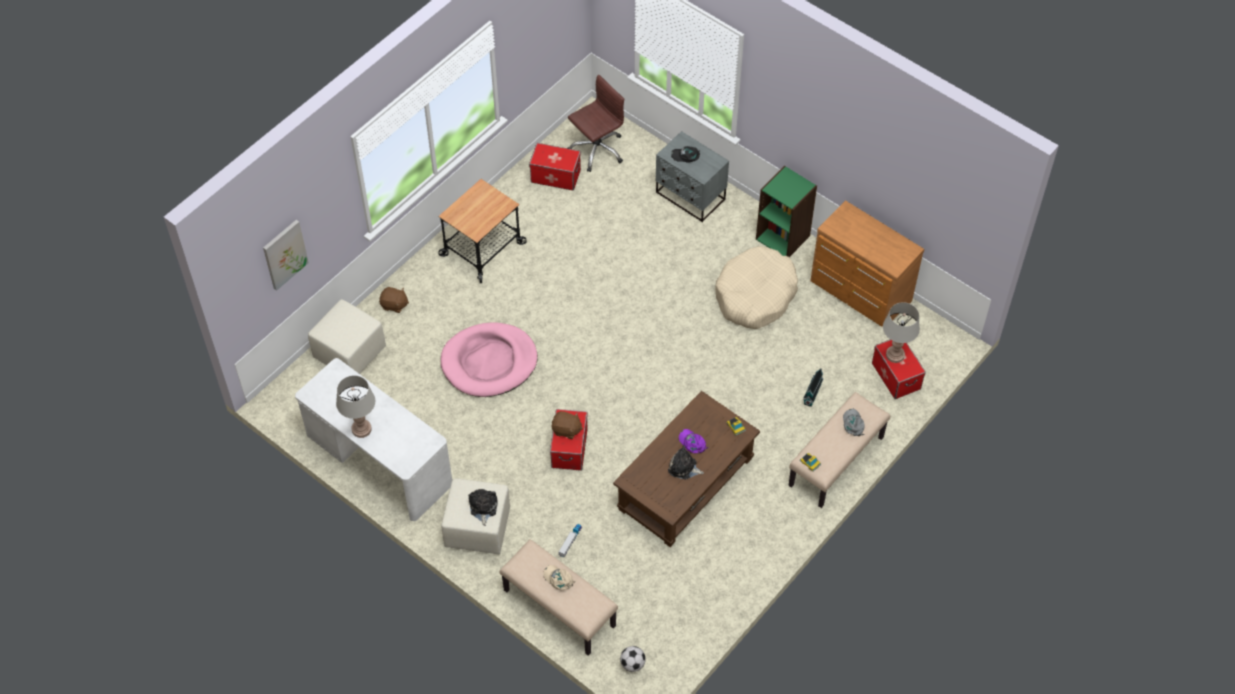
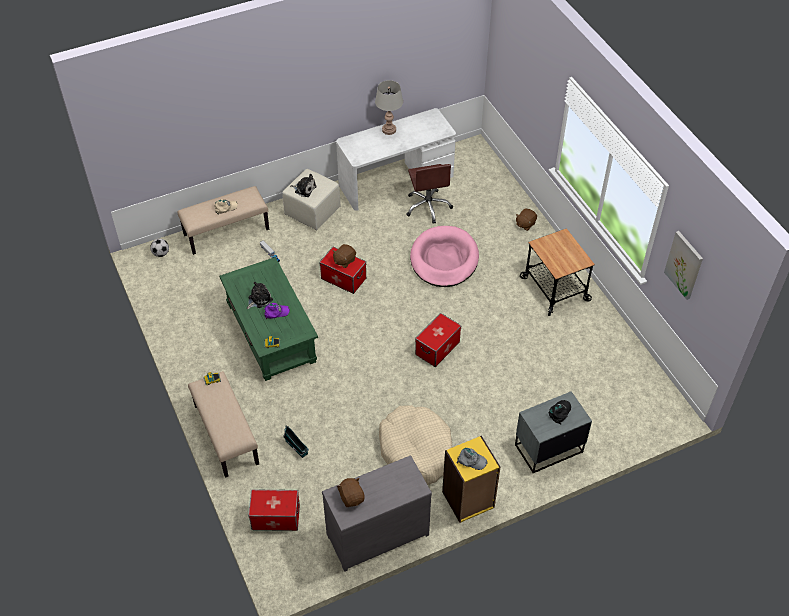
camera: 115 degrees right, 5 degrees down
picture [263,220,309,291] -> picture moved to [664,231,703,300]
beige ottoman [308,299,386,374] -> none
storage box [529,143,581,191] -> storage box moved to [415,313,461,367]
brown office chair [568,75,624,172] -> brown office chair moved to [406,164,453,224]
brown coffee table [613,391,760,547] -> green coffee table [219,257,318,381]
green bookcase [756,166,817,257] -> yellow bookcase [442,436,500,523]
brown dresser [810,200,924,327] -> grey dresser [322,455,432,572]
grey cap [843,409,865,436] -> grey cap moved to [456,448,487,470]
grey table lamp [883,302,920,363] -> none
none -> brown plush toy [337,478,365,507]

